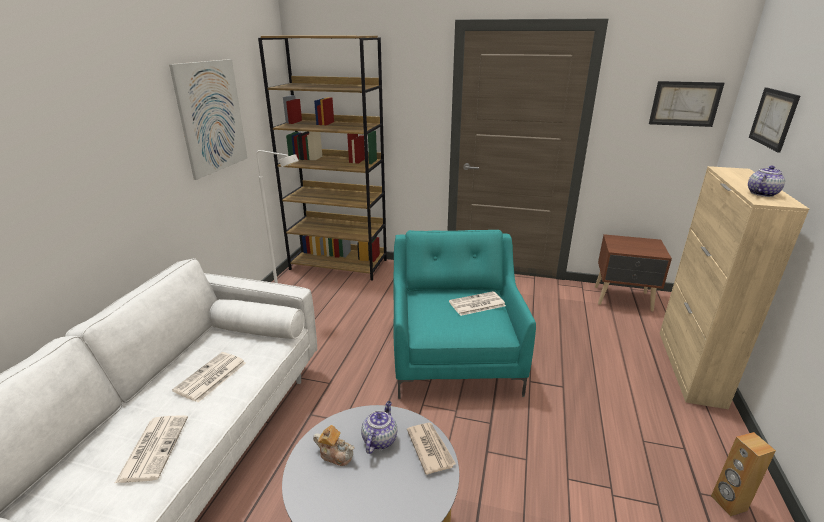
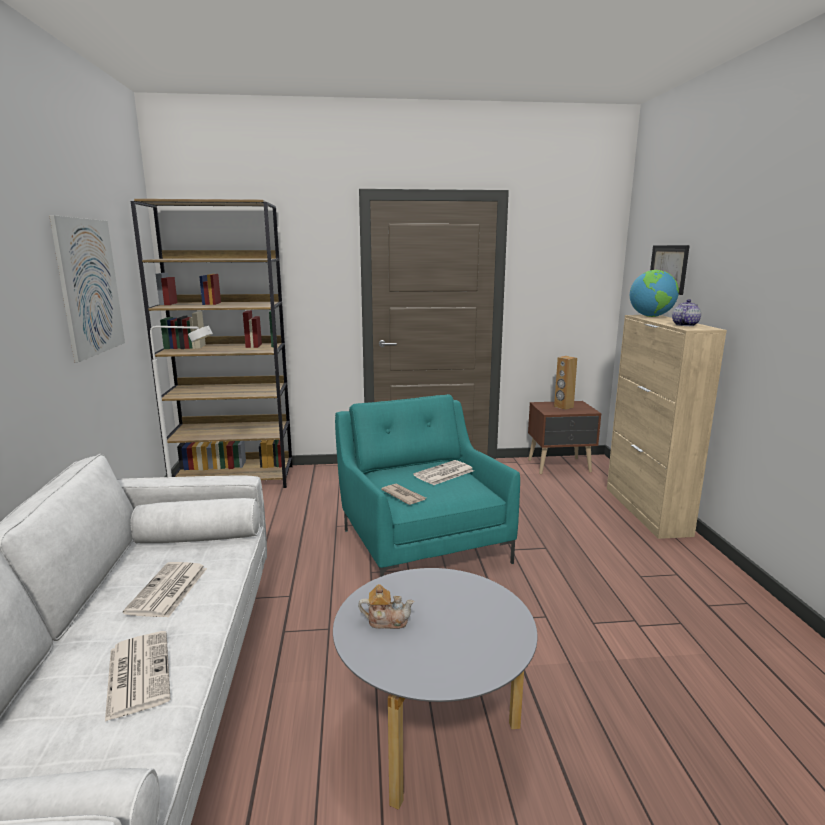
camera: 20 degrees left, 10 degrees down
teapot [361,401,397,454] -> none
newspaper [407,423,456,475] -> newspaper moved to [381,484,426,505]
picture [649,81,724,127] -> none
brown speaker [711,432,776,517] -> brown speaker moved to [554,356,577,410]
none -> globe [630,270,679,317]

